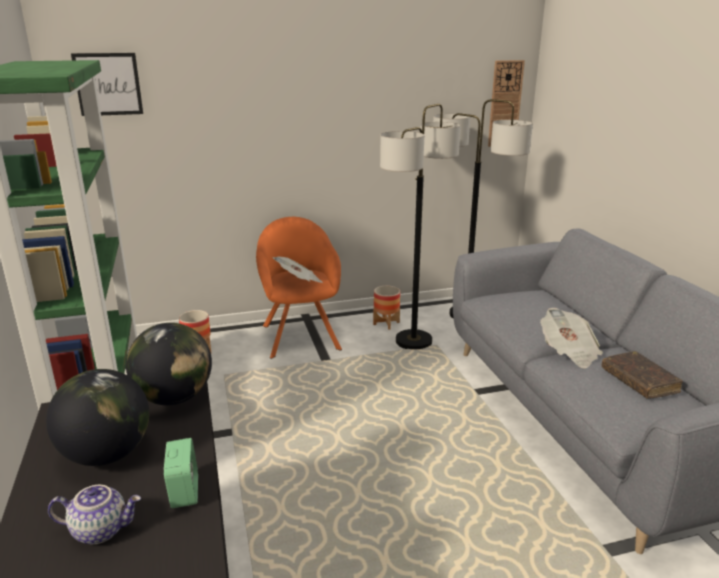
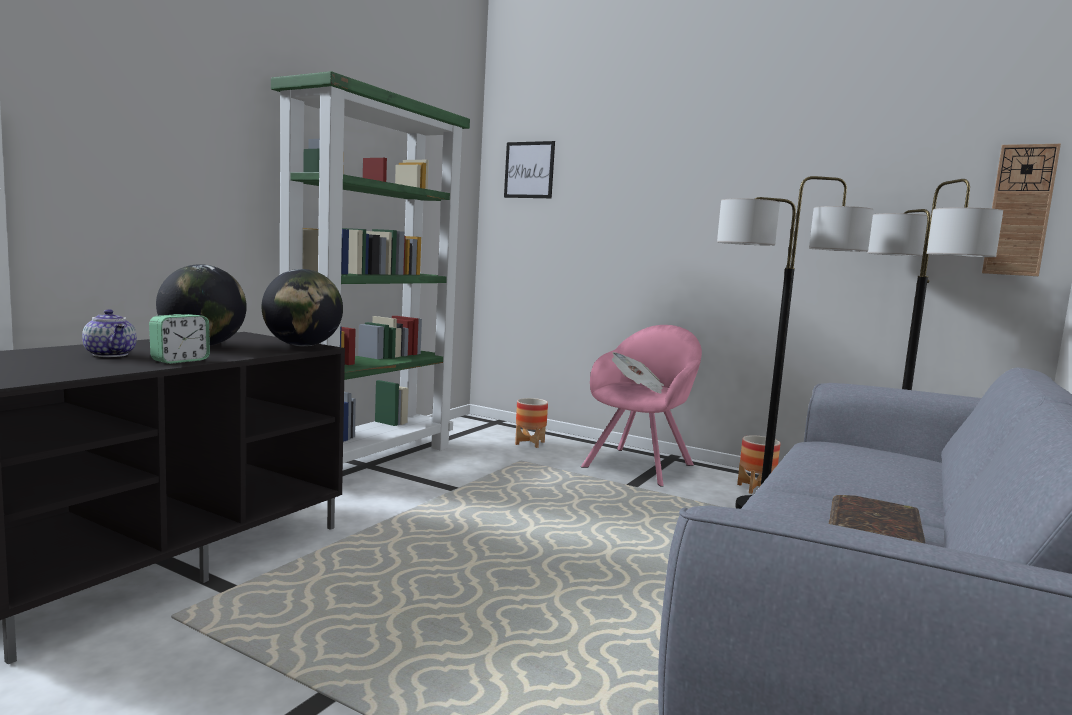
camera: 45 degrees right, 15 degrees down
orange armchair [256,217,342,359] -> pink armchair [581,325,702,487]
newspaper [540,308,603,369] -> none

